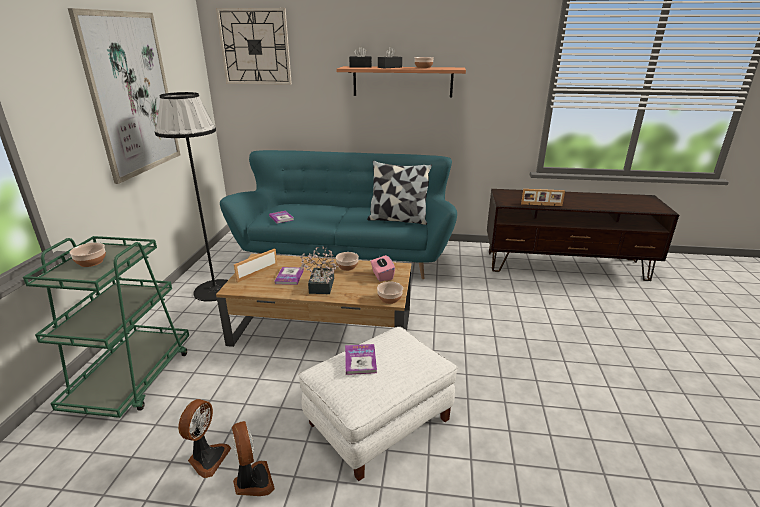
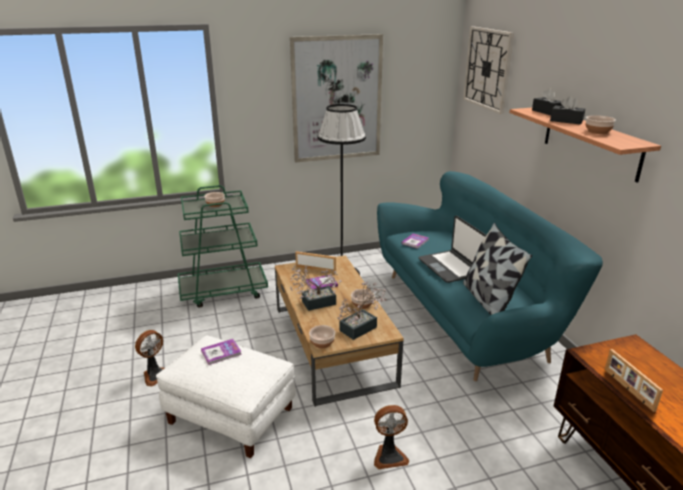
camera: 65 degrees right, 0 degrees up
fan [178,399,231,478] -> fan moved to [374,405,409,469]
pink tissue box [370,255,395,281] -> potted plant [337,282,387,340]
none -> laptop [419,216,486,283]

